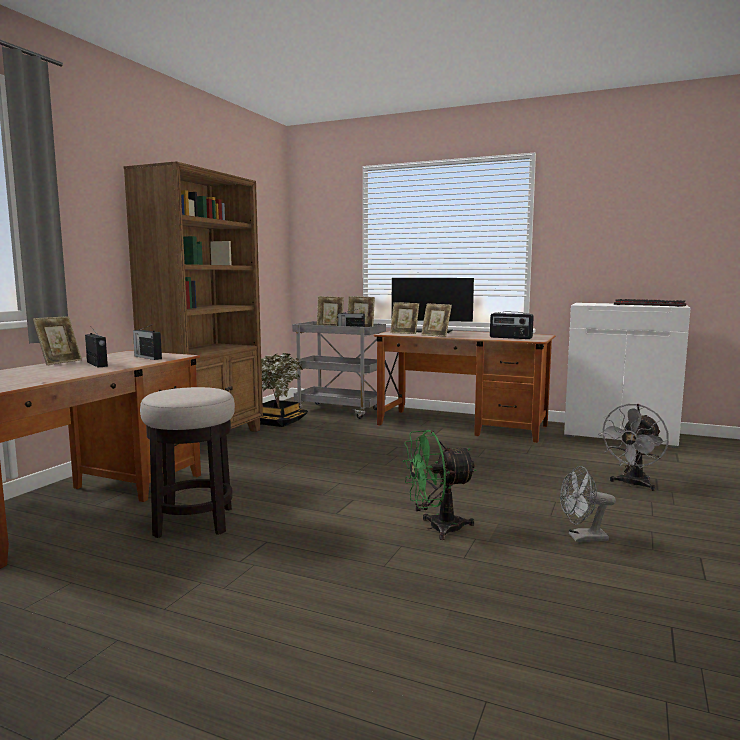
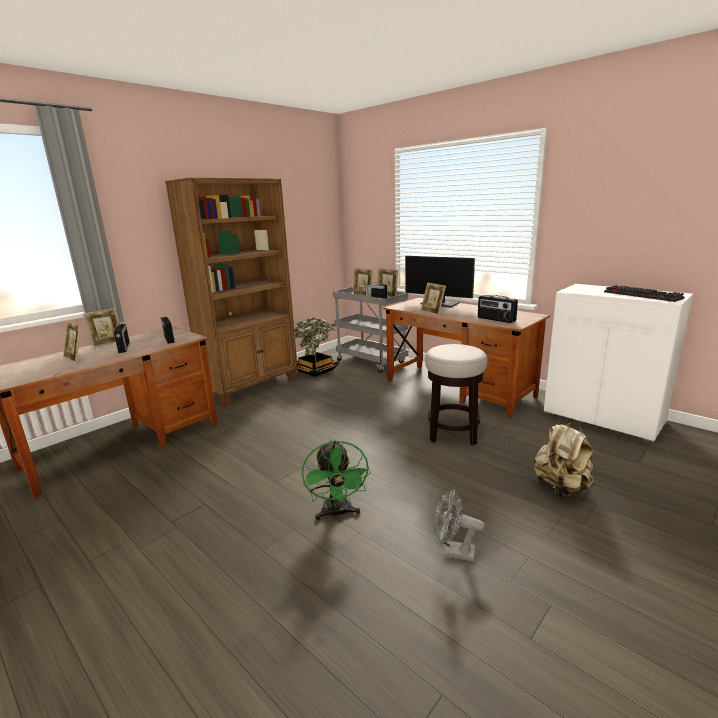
camera: 20 degrees right, 10 degrees up
stool [140,387,235,538] -> stool moved to [425,344,487,445]
picture frame [390,302,419,334] -> picture frame moved to [63,320,81,363]
green fan [403,430,476,540] -> green fan turned 105 degrees counterclockwise [302,440,371,521]
grey fan [598,404,669,491] -> beige backpack [534,421,594,497]

